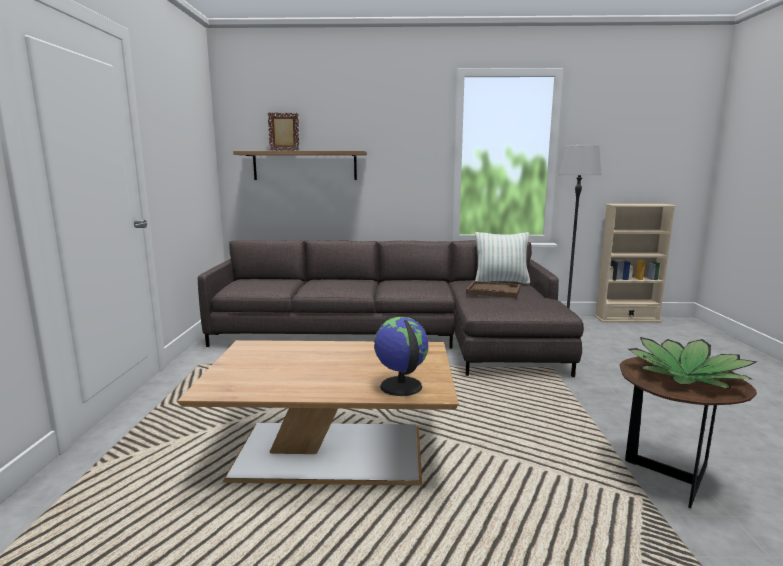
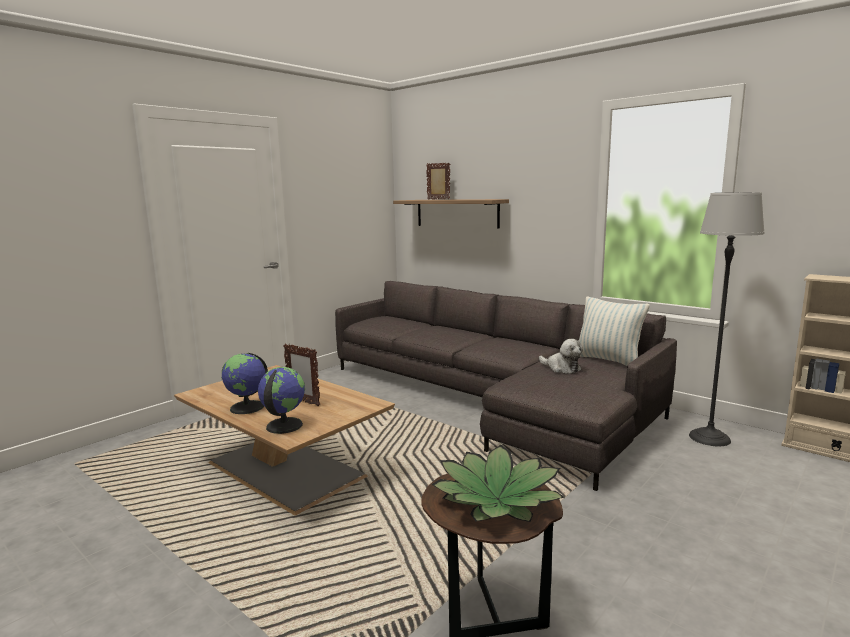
camera: 40 degrees right, 0 degrees up
brown tray [466,281,521,298] -> plush toy [539,339,583,374]
none -> globe [221,353,268,414]
none -> picture frame [283,343,320,406]

